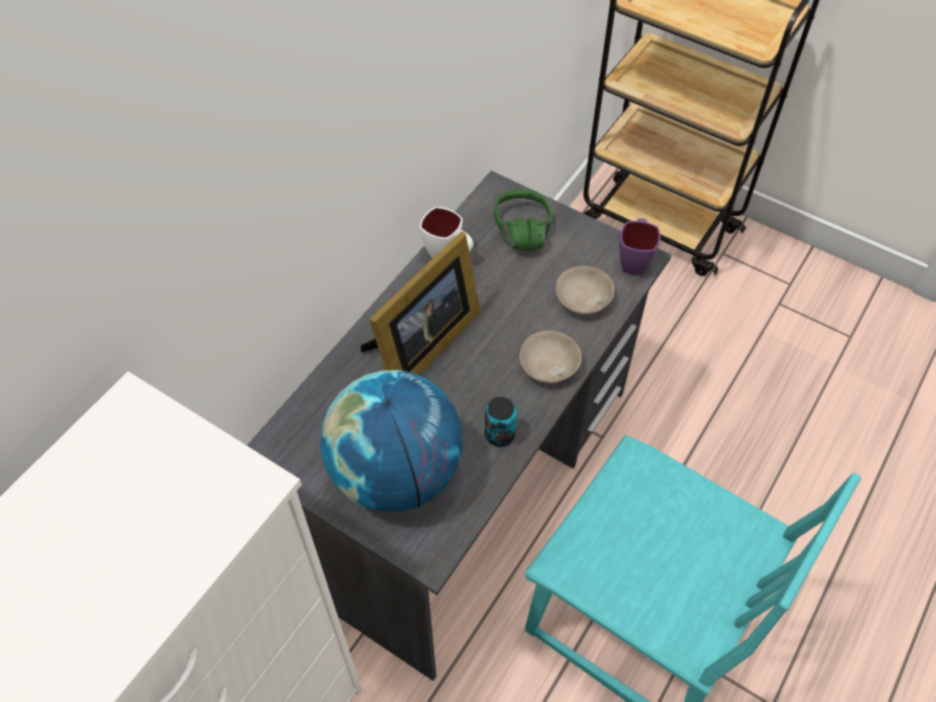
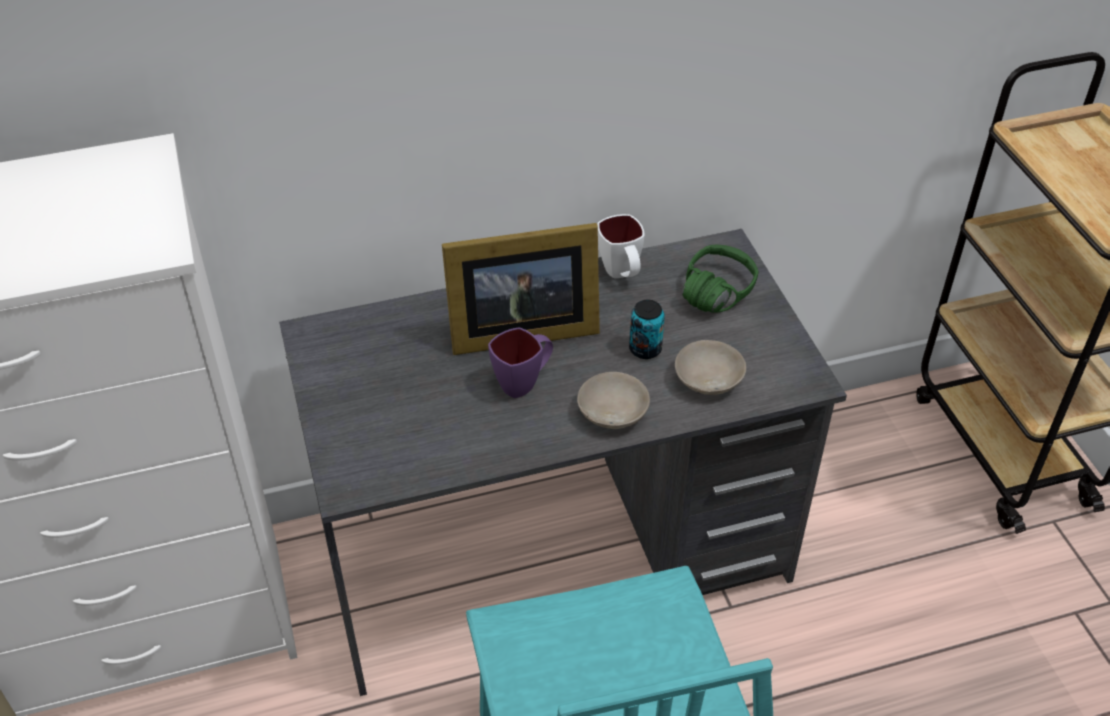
camera: 40 degrees right, 10 degrees down
globe [320,370,463,512] -> none
can [484,397,517,447] -> can moved to [629,300,665,359]
purple mug [619,218,660,275] -> purple mug moved to [488,327,553,398]

